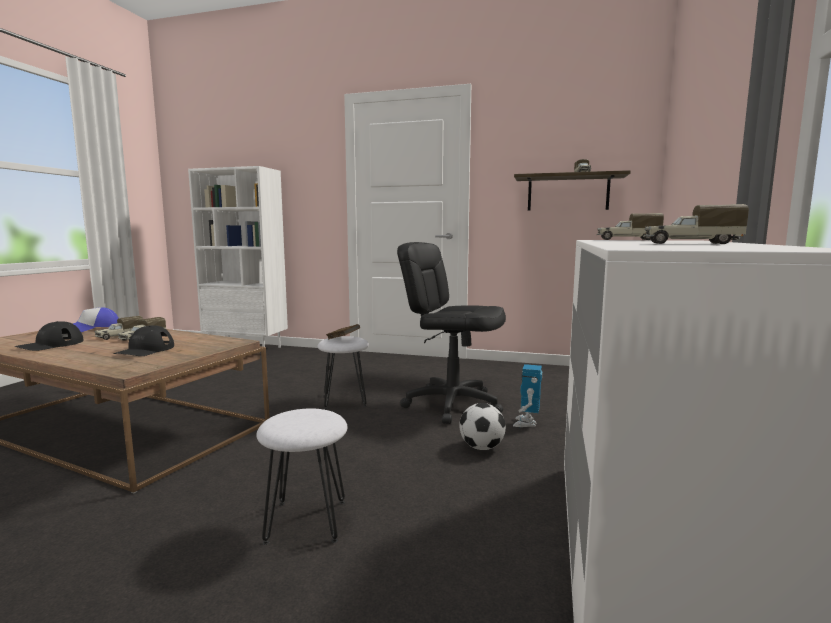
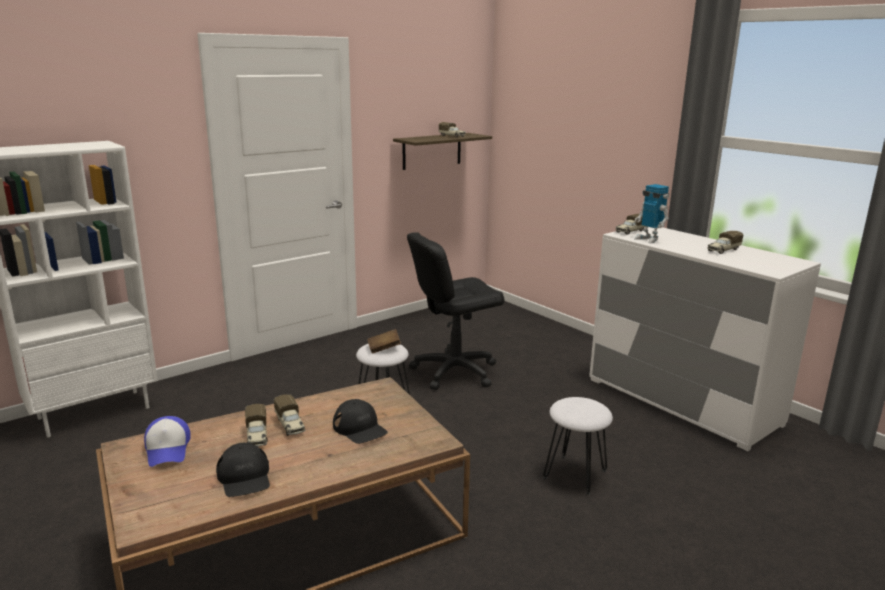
camera: 55 degrees left, 10 degrees up
football [459,403,506,450] -> none
toy robot [513,364,542,427] -> toy robot moved to [634,184,669,243]

